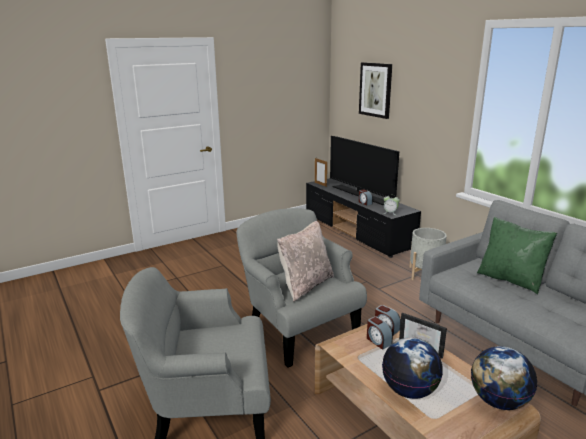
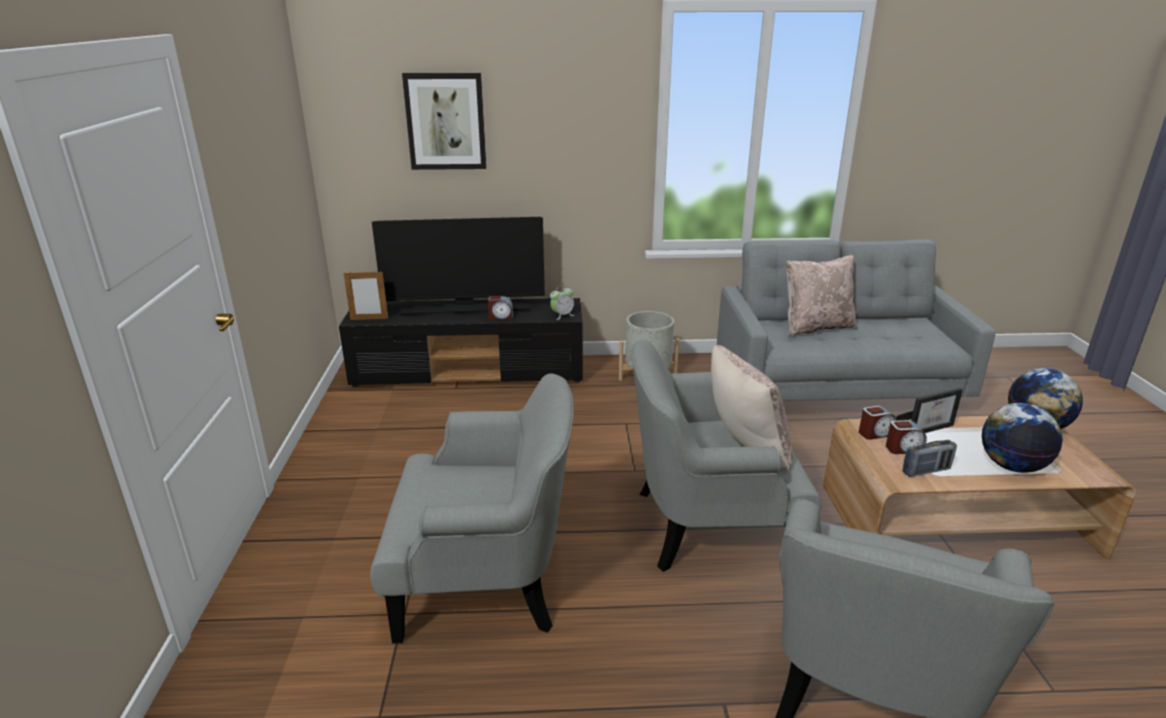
camera: 60 degrees left, 5 degrees up
green pillow [477,217,557,294] -> beige pillow [787,255,857,336]
none -> grey armchair [370,374,574,643]
none -> radio [903,440,957,477]

